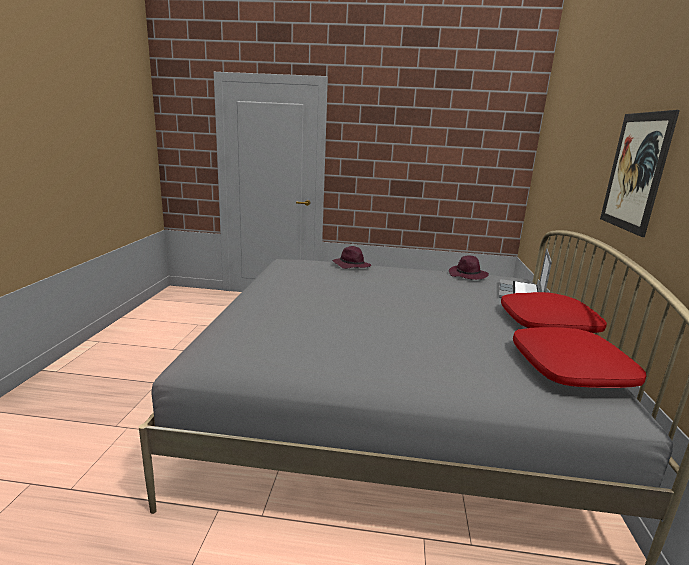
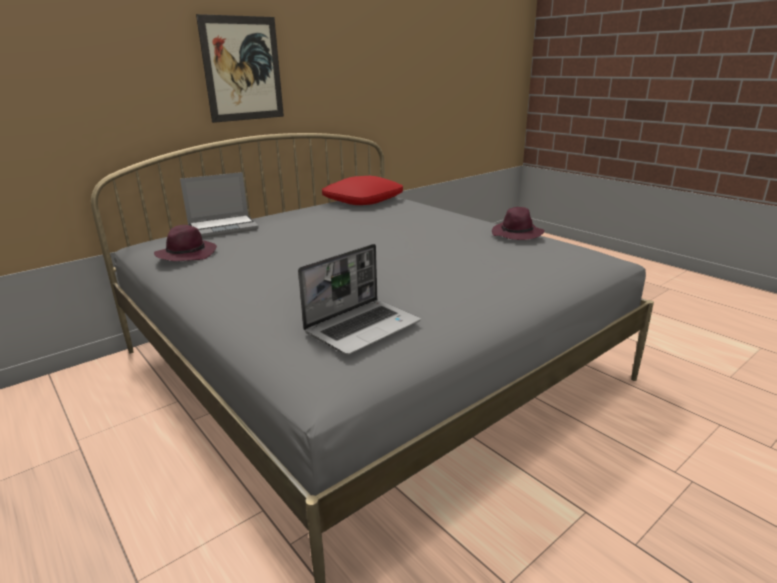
camera: 135 degrees left, 5 degrees up
purple hat [333,246,371,269] -> purple hat moved to [492,207,545,240]
red pillow [501,292,607,333] -> none
none -> laptop [298,244,421,355]

